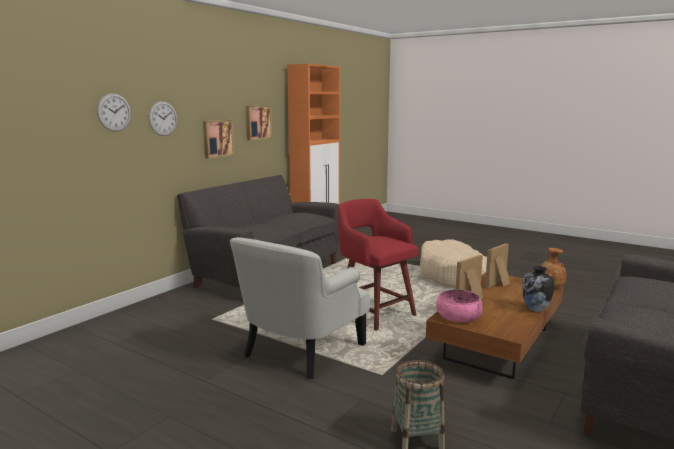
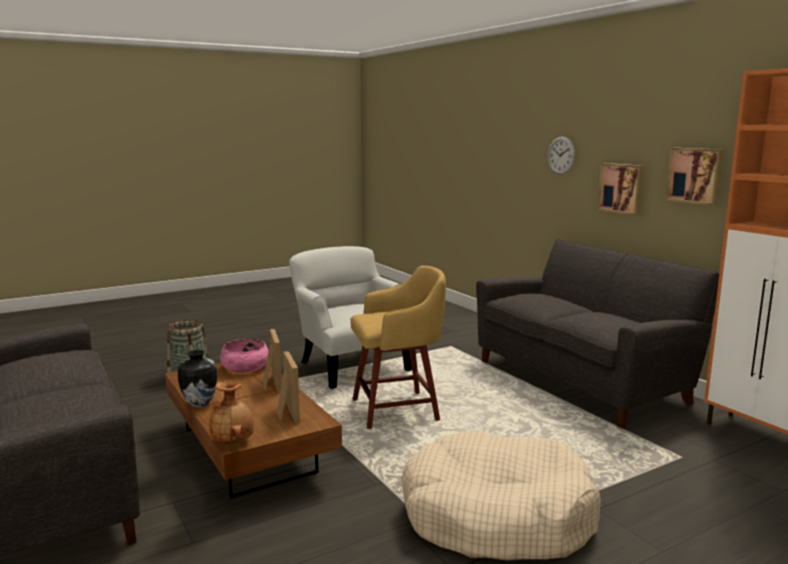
camera: 115 degrees right, 0 degrees up
wall clock [97,93,131,132] -> none
red stool [338,199,419,331] -> yellow stool [351,265,446,429]

